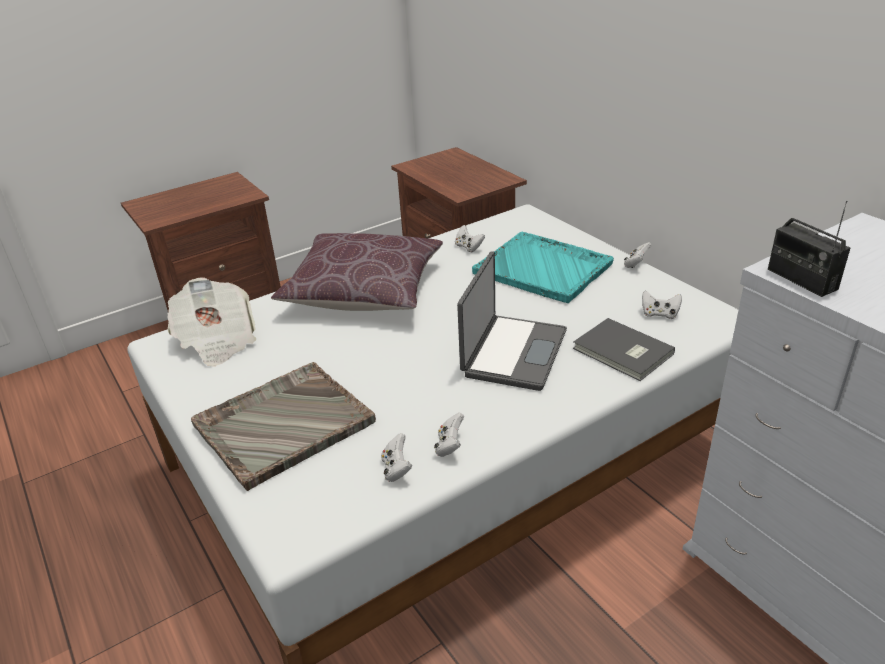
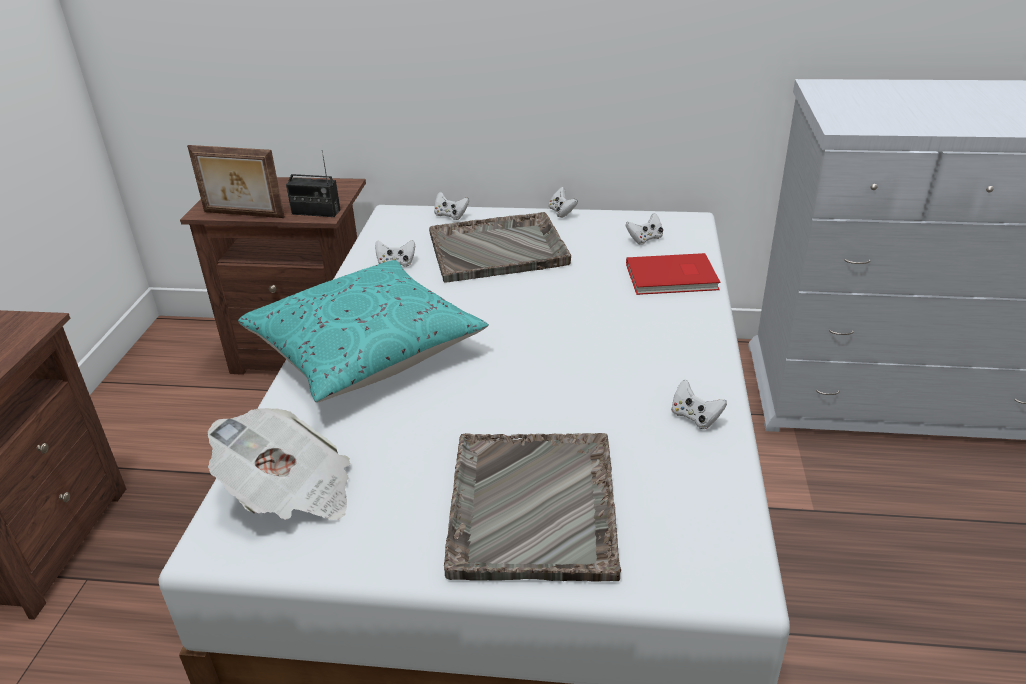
camera: 50 degrees left, 0 degrees up
brown pillow [271,233,443,311] -> turquoise pillow [238,260,489,403]
white game controller [381,433,412,482] -> white game controller moved to [434,192,469,220]
laptop [457,251,567,391] -> none
turquoise tray [472,232,614,303] -> grey tray [429,212,571,283]
grey book [573,318,675,381] -> red book [626,253,720,295]
radio [768,201,850,297] -> radio moved to [286,150,340,217]
none -> picture frame [187,145,285,218]

